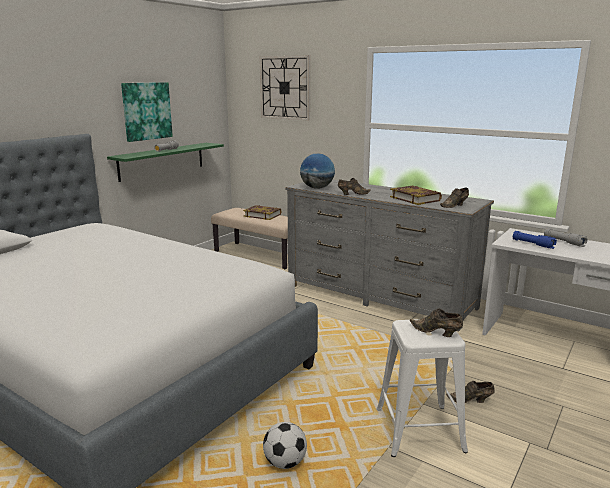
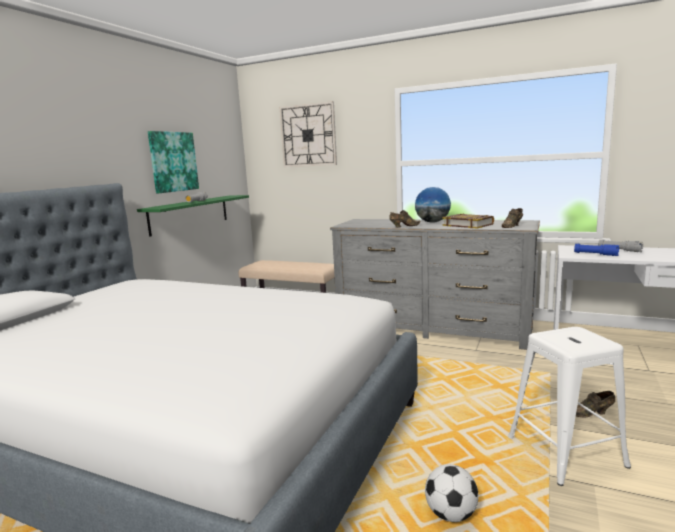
camera: 10 degrees left, 5 degrees down
book [243,205,282,220] -> none
globe [300,153,335,189] -> globe moved to [415,187,451,223]
brown shoe [410,308,463,337] -> none

